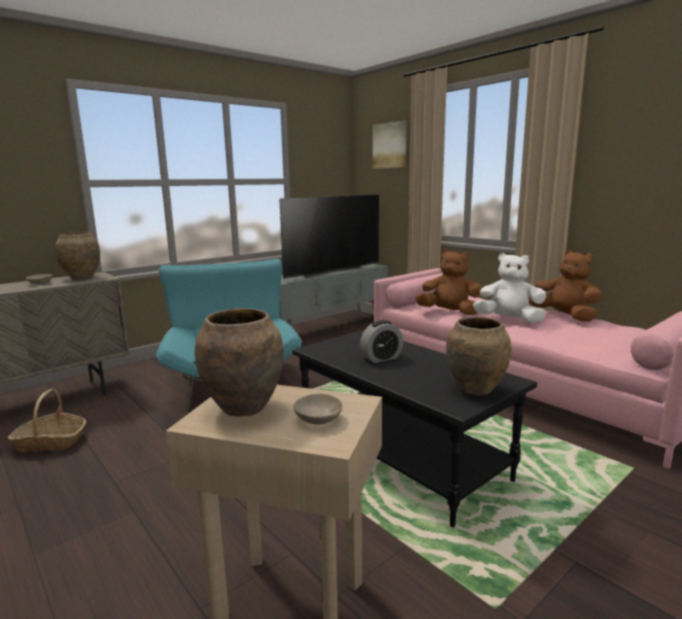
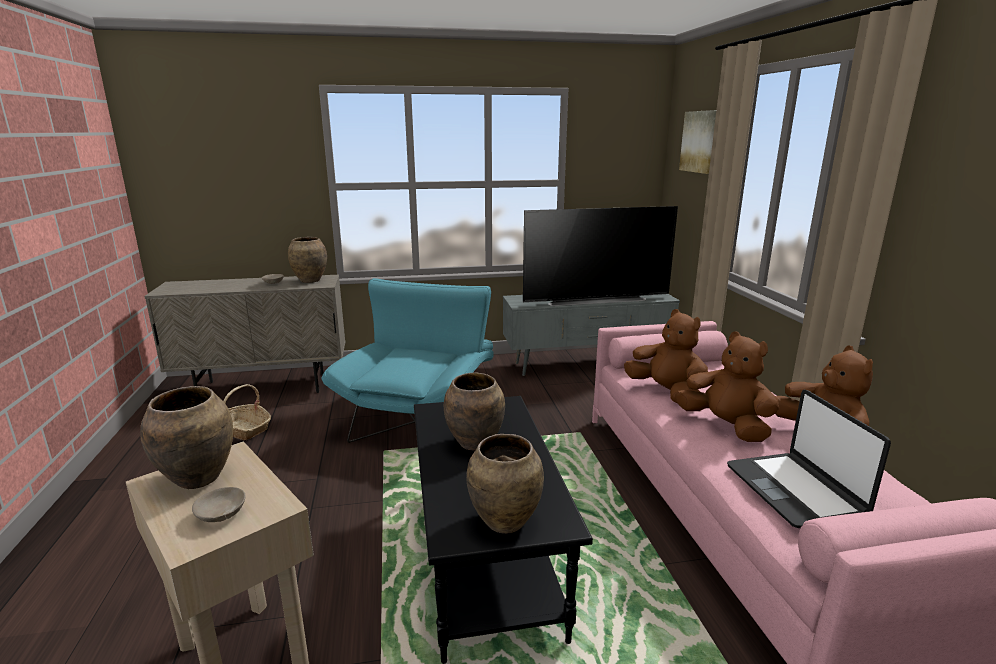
camera: 30 degrees right, 5 degrees up
alarm clock [360,320,403,363] -> brown vase [444,372,505,451]
white plush toy [473,253,546,323] -> brown plush toy [675,332,779,442]
none -> laptop [727,390,891,528]

